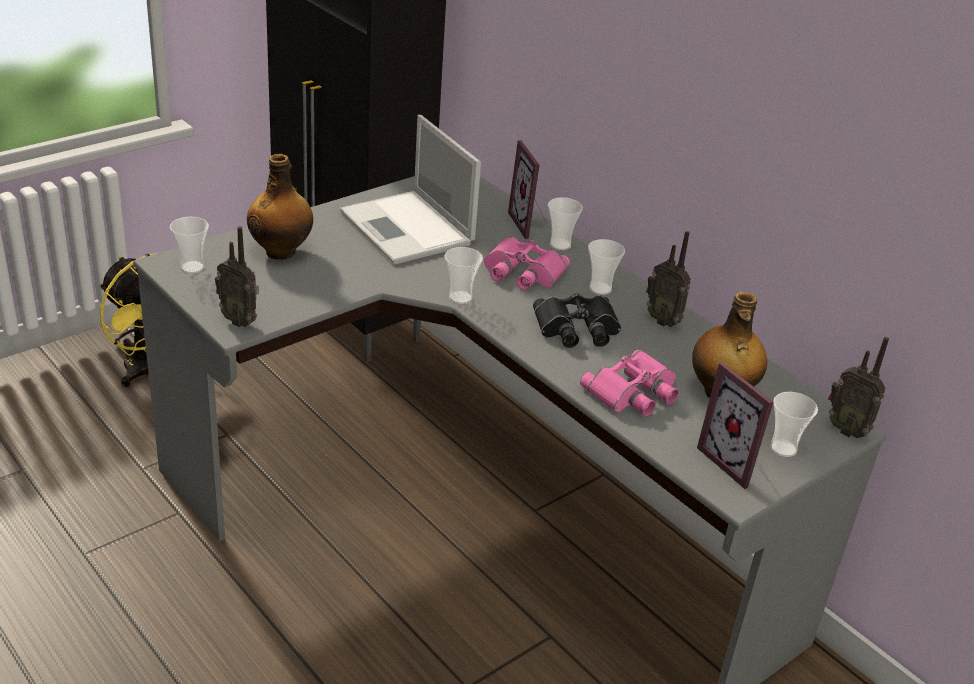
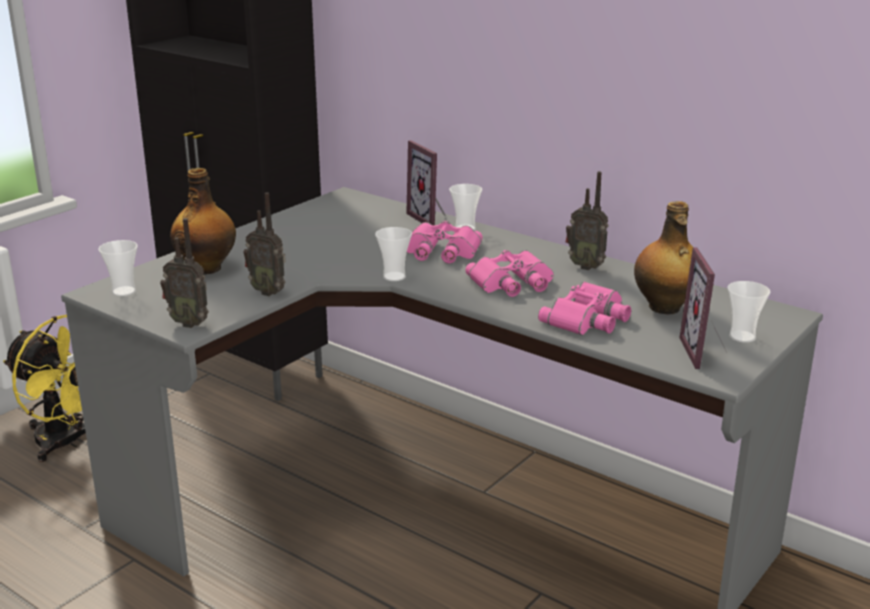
camera: 10 degrees left, 10 degrees down
laptop [340,115,481,265] -> none
black binoculars [533,293,621,348] -> pink binoculars [465,250,553,297]
cup [588,239,625,295] -> none
picture frame [697,362,773,489] -> picture frame turned 45 degrees clockwise [679,247,728,369]
radio [828,337,889,438] -> radio moved to [243,192,286,296]

